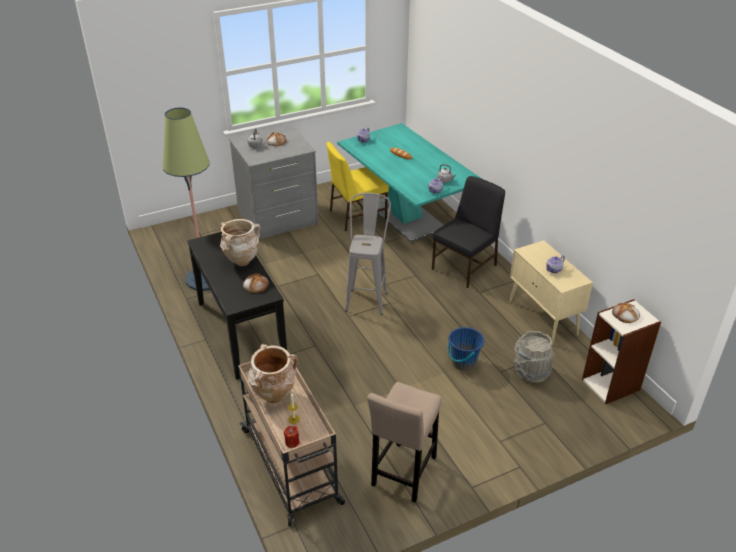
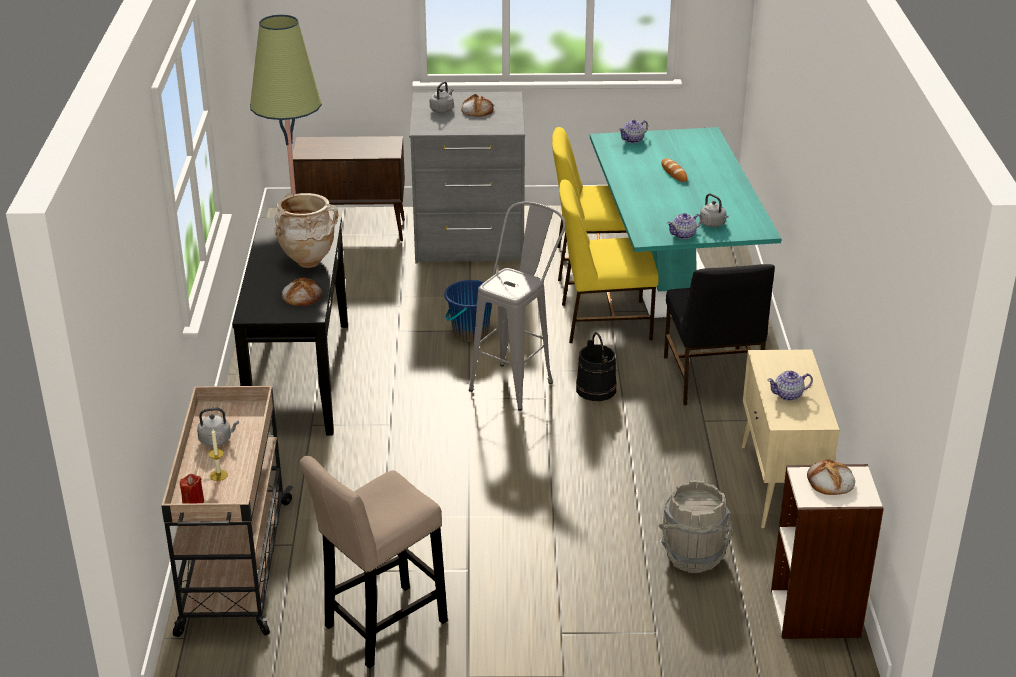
camera: 25 degrees right, 5 degrees down
beige vase [248,344,298,403] -> grey kettle [197,408,239,447]
black chair [432,176,505,288] -> black chair turned 105 degrees clockwise [664,264,775,405]
blue bucket [448,327,484,371] -> blue bucket moved to [444,280,492,342]
none -> brown cabinet [292,136,405,242]
none -> yellow chair [559,180,659,343]
none -> black bucket [576,332,617,401]

